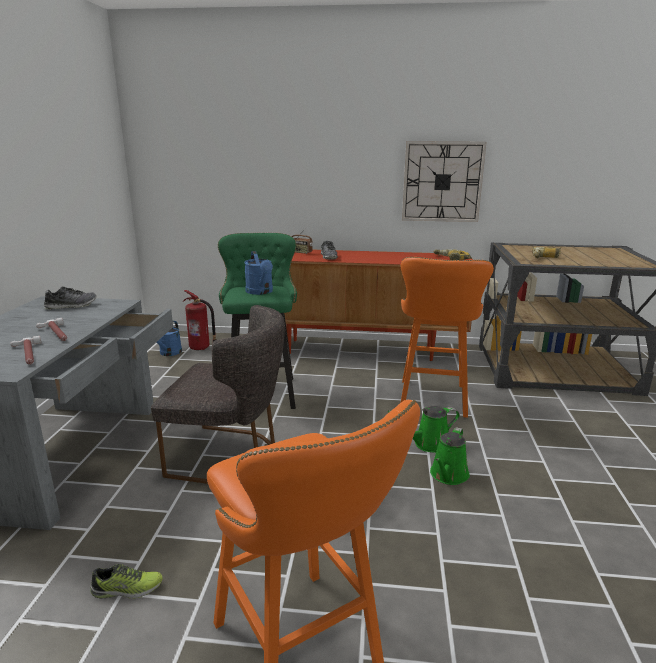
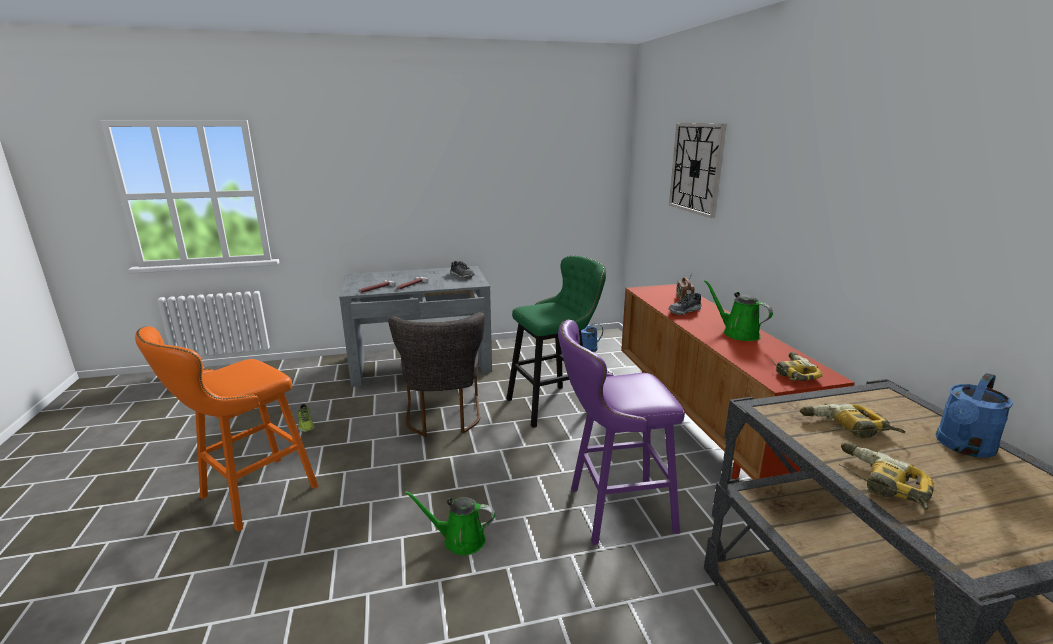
camera: 70 degrees right, 0 degrees up
fire extinguisher [183,290,216,350] -> none
blue watering can [244,251,273,295] -> blue watering can moved to [936,373,1013,458]
green watering can [388,406,460,453] -> green watering can moved to [704,280,773,341]
orange stool [400,257,494,418] -> purple stool [558,319,685,545]
wall clock [402,141,487,222] -> wall clock moved to [669,123,726,218]
none -> power drill [839,442,934,510]

